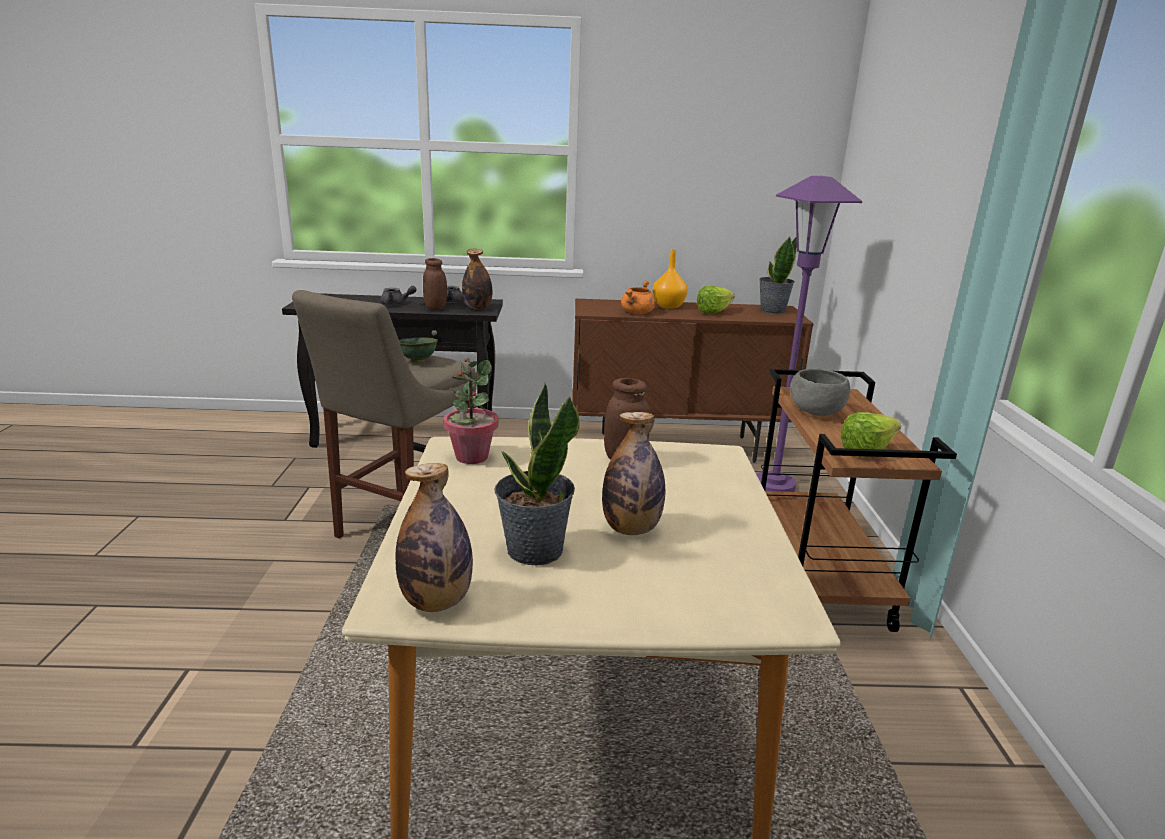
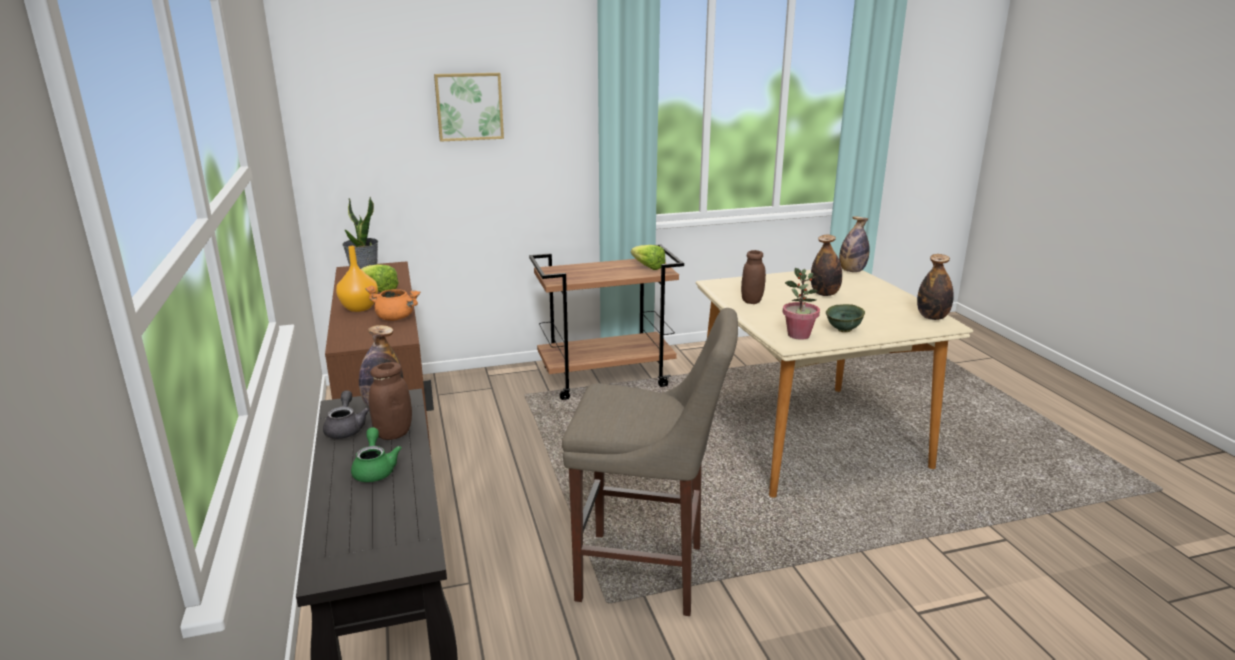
camera: 105 degrees left, 0 degrees up
grey teapot [380,286,417,305] -> green teapot [351,427,402,482]
green bowl [399,337,438,363] -> green bowl moved to [826,304,865,332]
potted plant [494,383,580,565] -> none
purple floor lamp [756,176,862,492] -> none
grey bowl [790,368,850,416] -> none
none -> picture [434,73,504,142]
none -> bottle [839,216,869,272]

